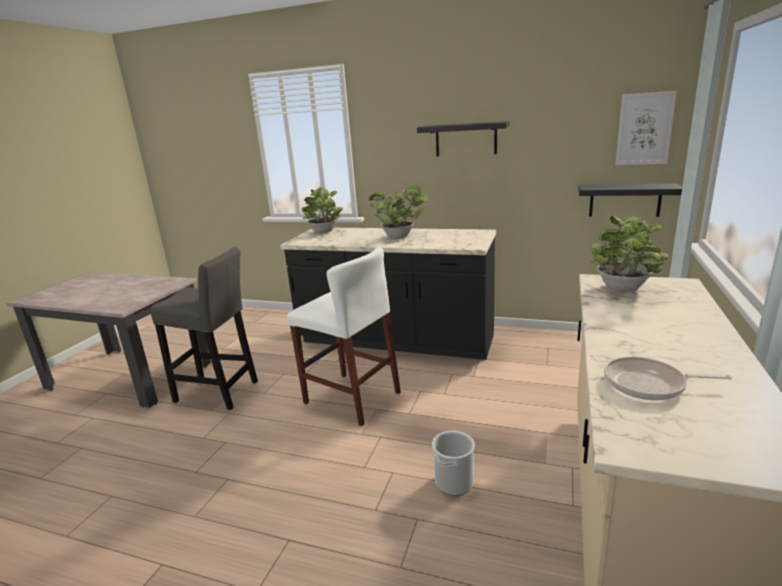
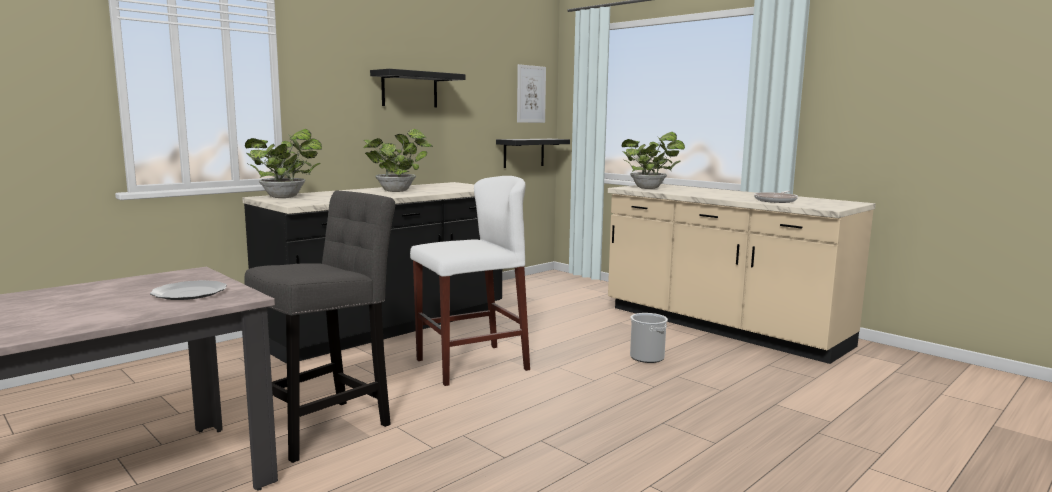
camera: 65 degrees left, 10 degrees down
none -> plate [150,280,227,300]

